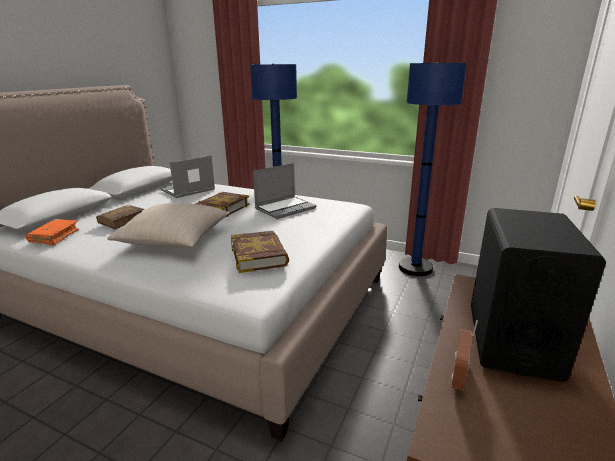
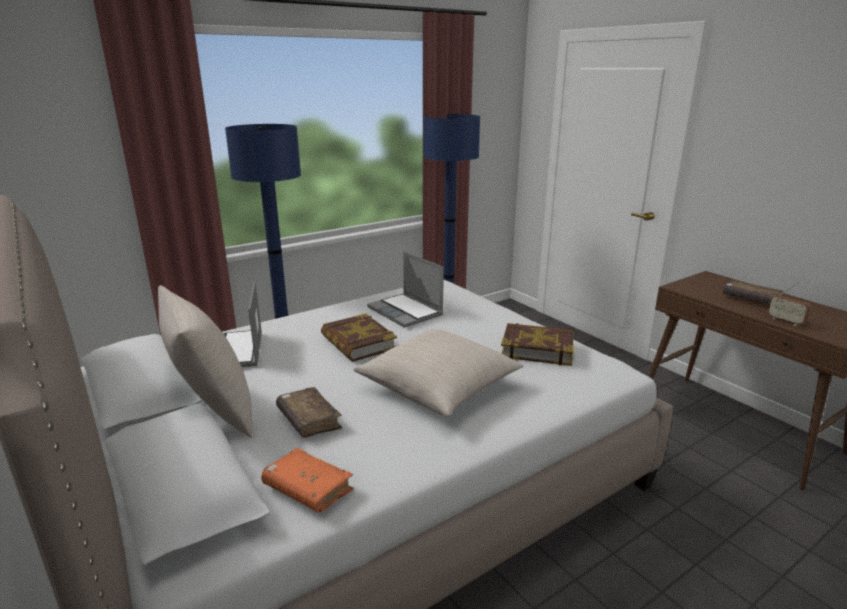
camera: 60 degrees left, 0 degrees up
laptop [253,163,317,219] -> laptop turned 150 degrees clockwise [367,251,444,328]
black speaker [471,208,606,382] -> brown book [723,280,784,305]
none -> beige pillow [158,285,252,438]

